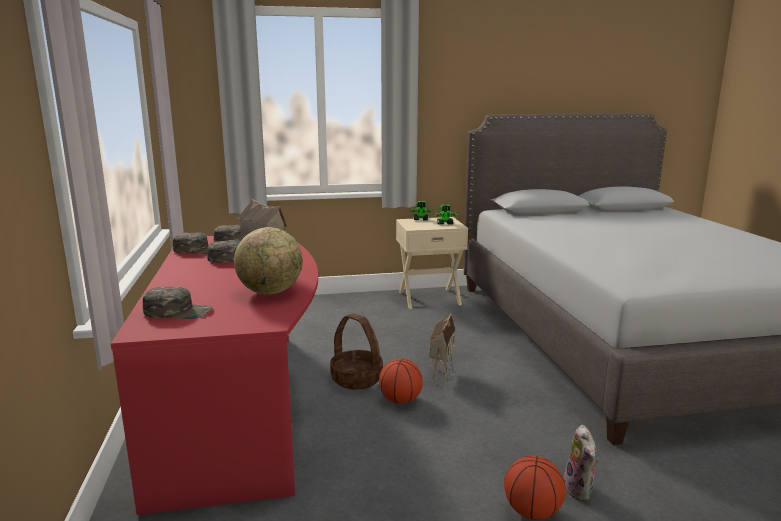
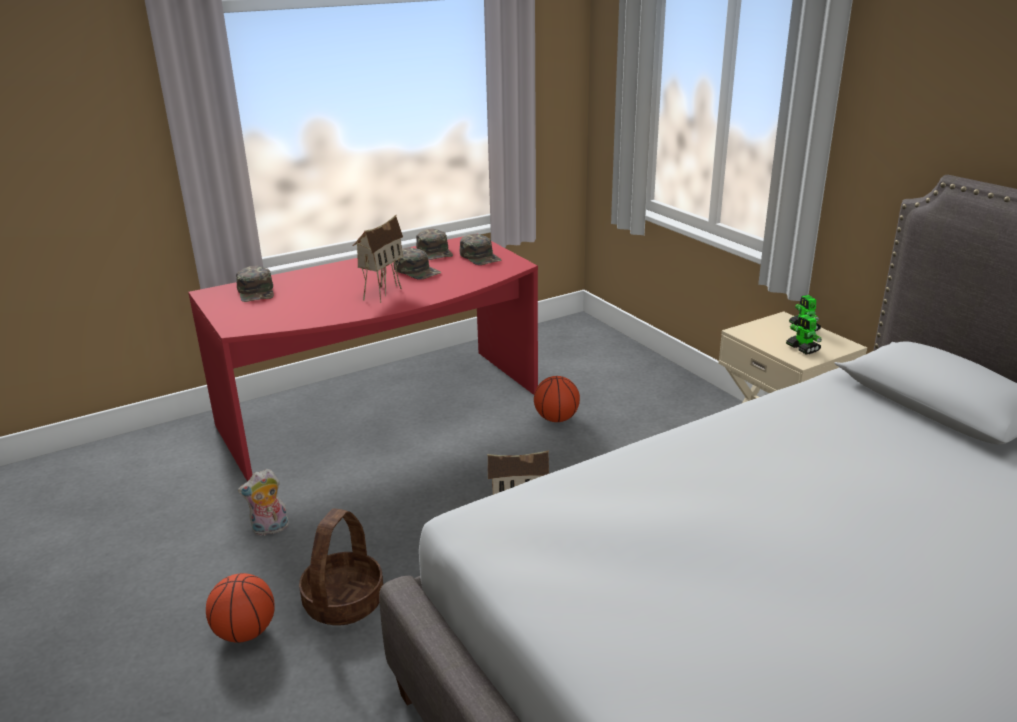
camera: 70 degrees right, 10 degrees up
globe [234,227,303,295] -> none
basket [330,313,383,390] -> basket moved to [299,508,383,625]
basketball [379,359,423,404] -> basketball moved to [534,376,580,422]
plush toy [564,425,599,501] -> plush toy moved to [238,469,289,536]

